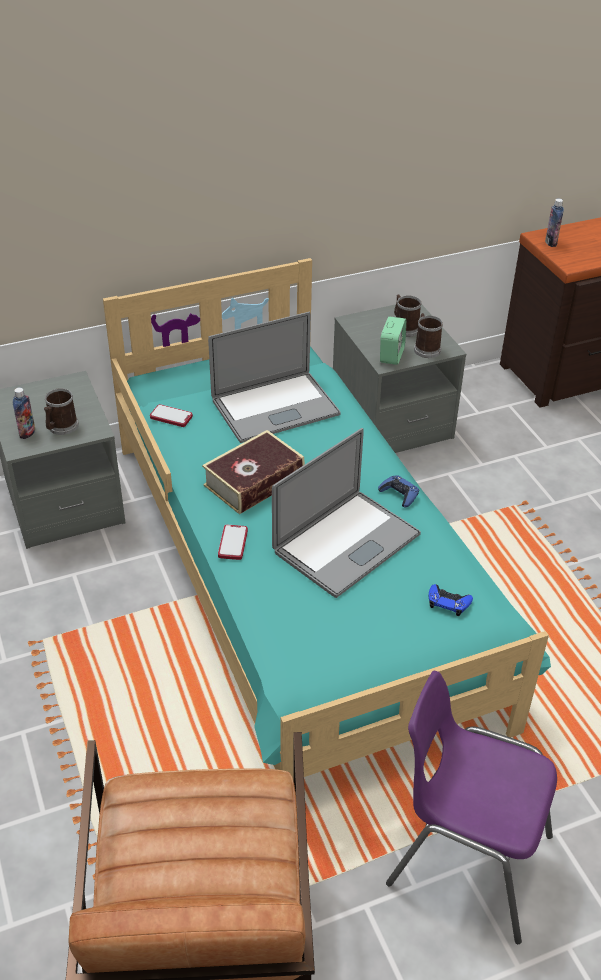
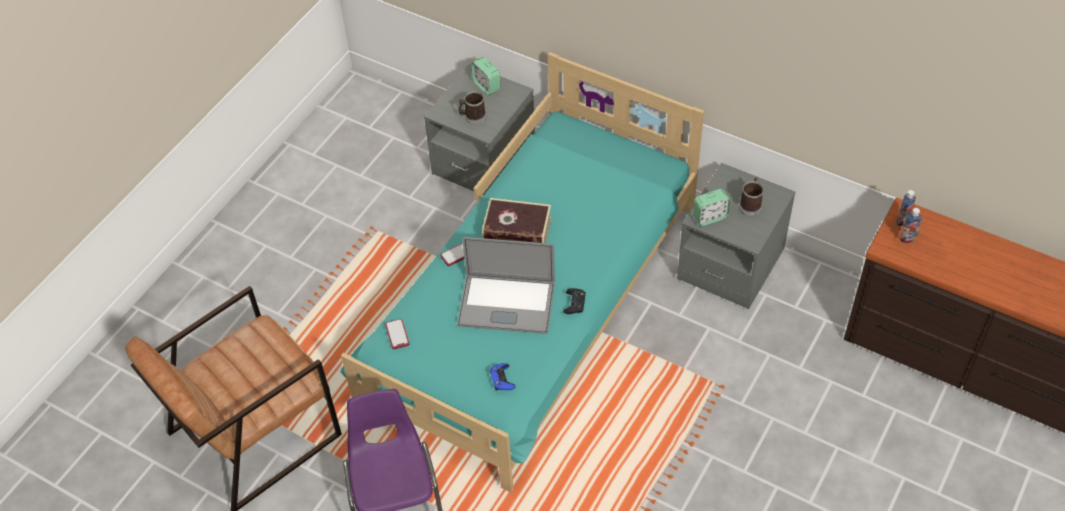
camera: 55 degrees right, 10 degrees up
bottle [13,387,35,439] -> bottle moved to [900,208,923,243]
phone [150,404,193,427] -> phone moved to [385,319,410,349]
laptop [208,312,340,443] -> none
blue game controller [378,475,419,508] -> black game controller [563,288,586,314]
mug [414,313,443,358] -> none
none -> alarm clock [472,57,501,95]

